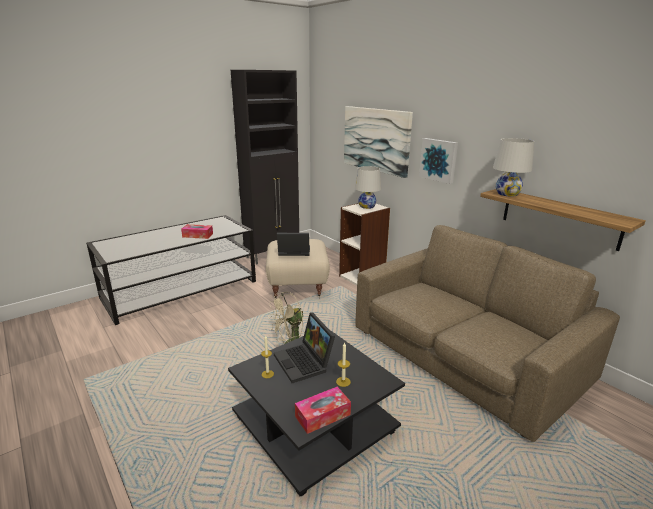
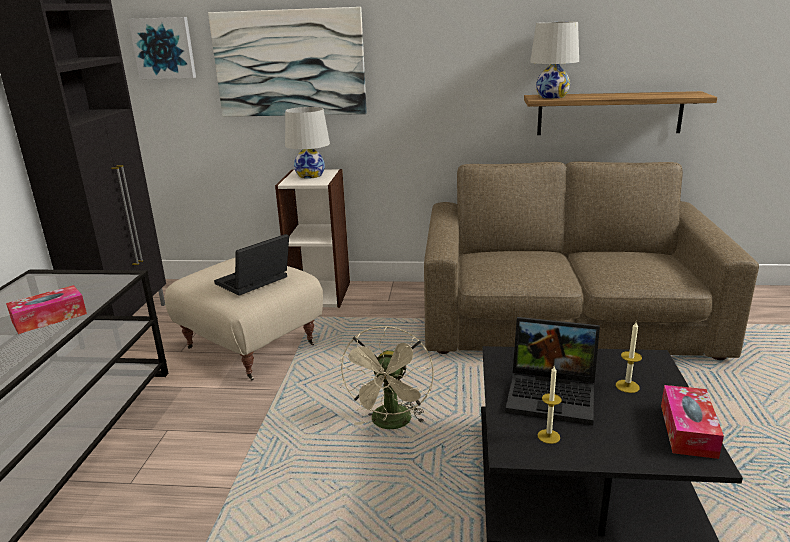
camera: 45 degrees left, 0 degrees up
picture [419,138,458,184] -> picture moved to [128,17,196,80]

